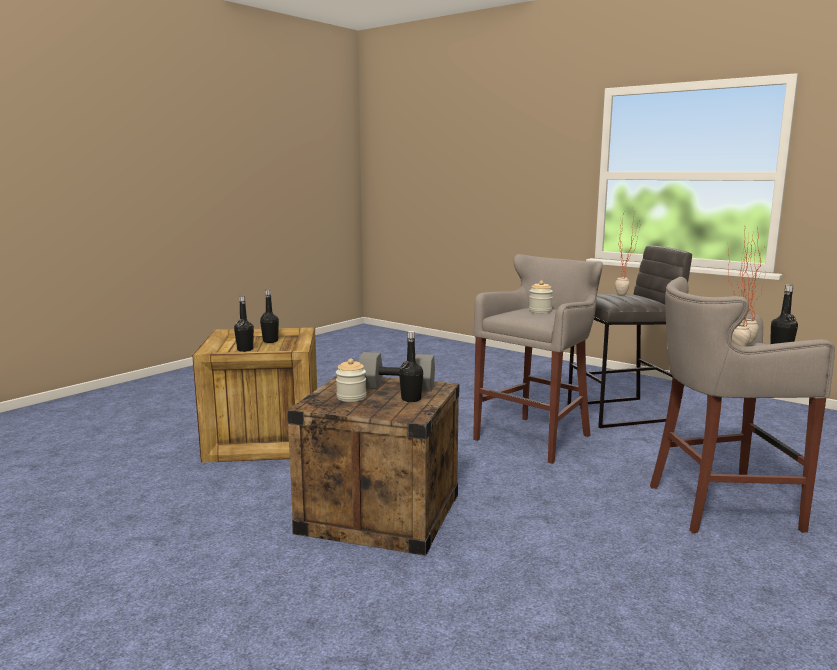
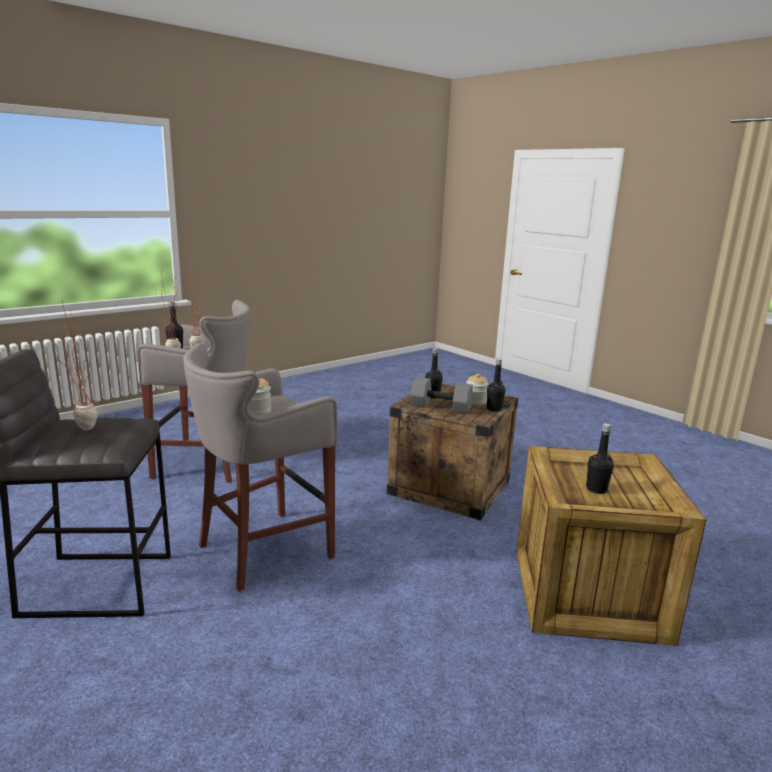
camera: 170 degrees left, 5 degrees up
black bottle [234,296,254,352] -> black bottle moved to [487,359,505,412]

